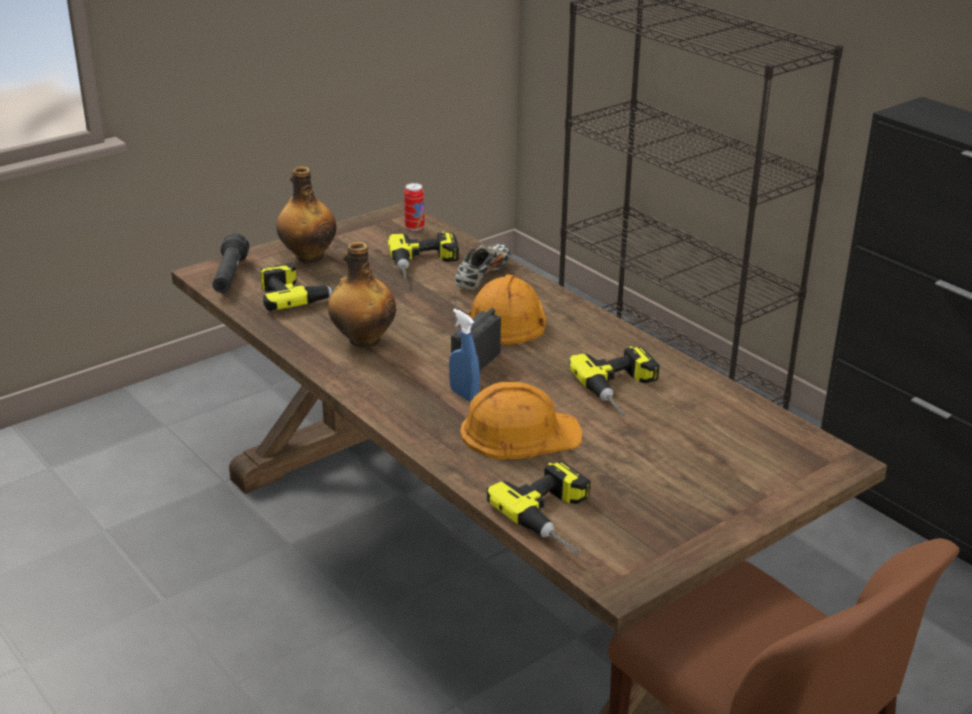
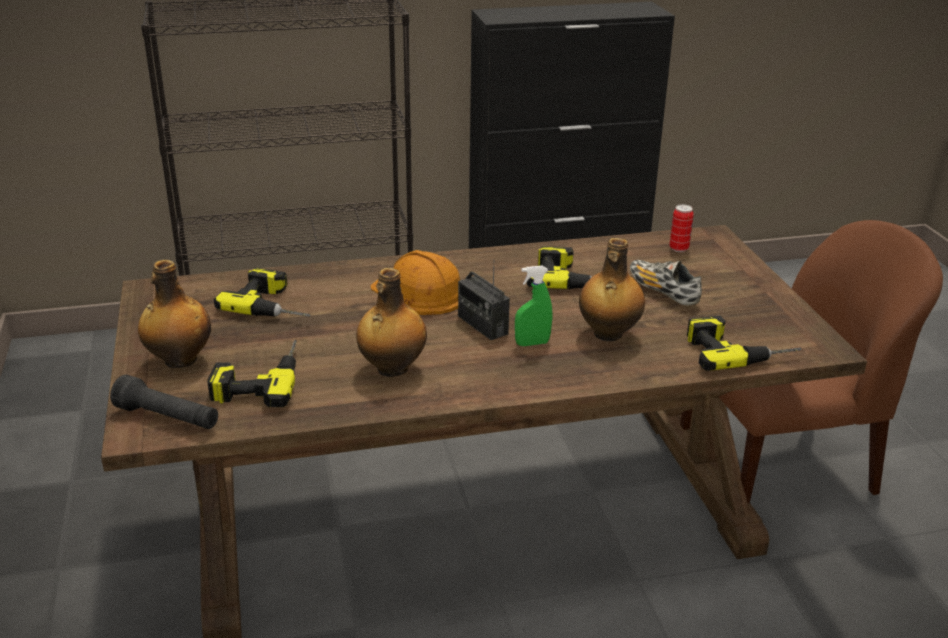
camera: 65 degrees left, 0 degrees up
can [404,183,425,231] -> can moved to [670,204,694,252]
blue spray bottle [449,309,480,402] -> green spray bottle [515,266,552,346]
shoe [455,244,511,290] -> shoe moved to [630,260,702,306]
orange hard hat [460,382,582,459] -> bottle [579,238,645,342]

